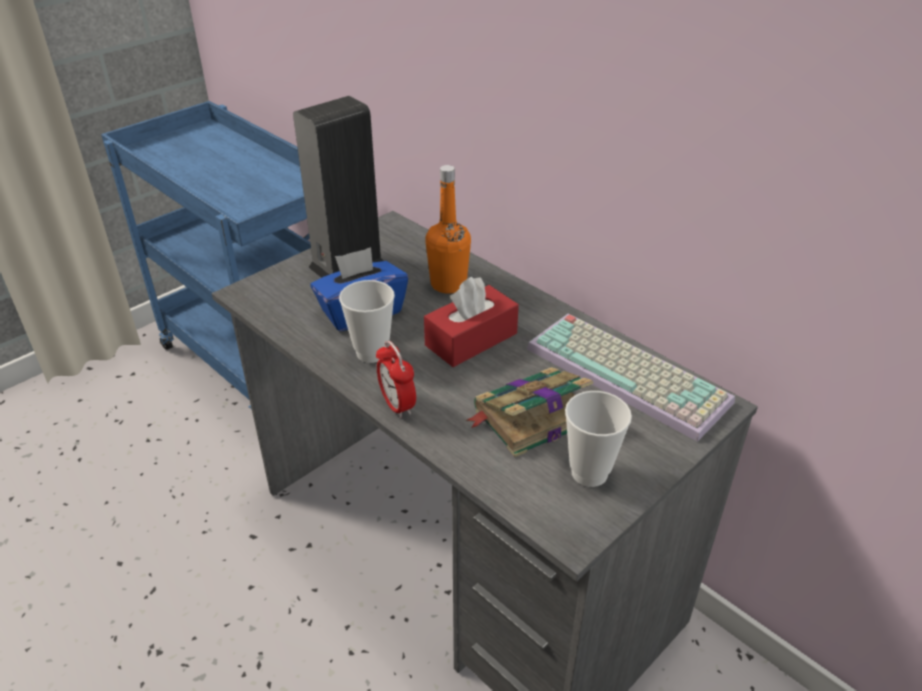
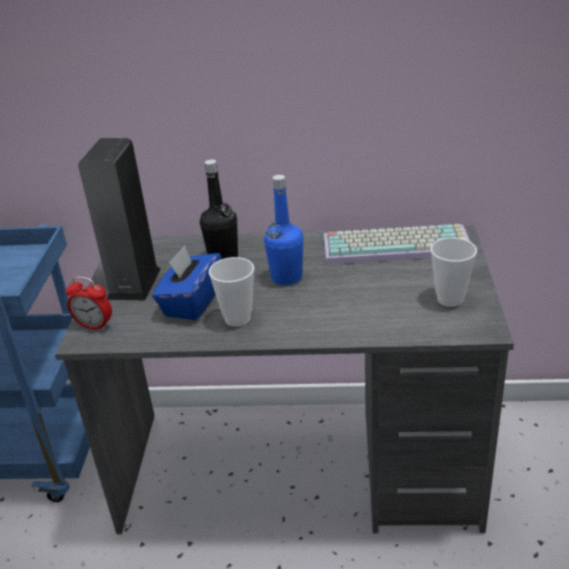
camera: 40 degrees left, 5 degrees down
alarm clock [376,341,416,418] -> alarm clock moved to [66,276,112,331]
red tissue box [424,276,519,367] -> blue bottle [264,175,303,285]
orange bottle [425,165,471,294] -> black bottle [200,159,238,259]
book [465,367,593,457] -> none

